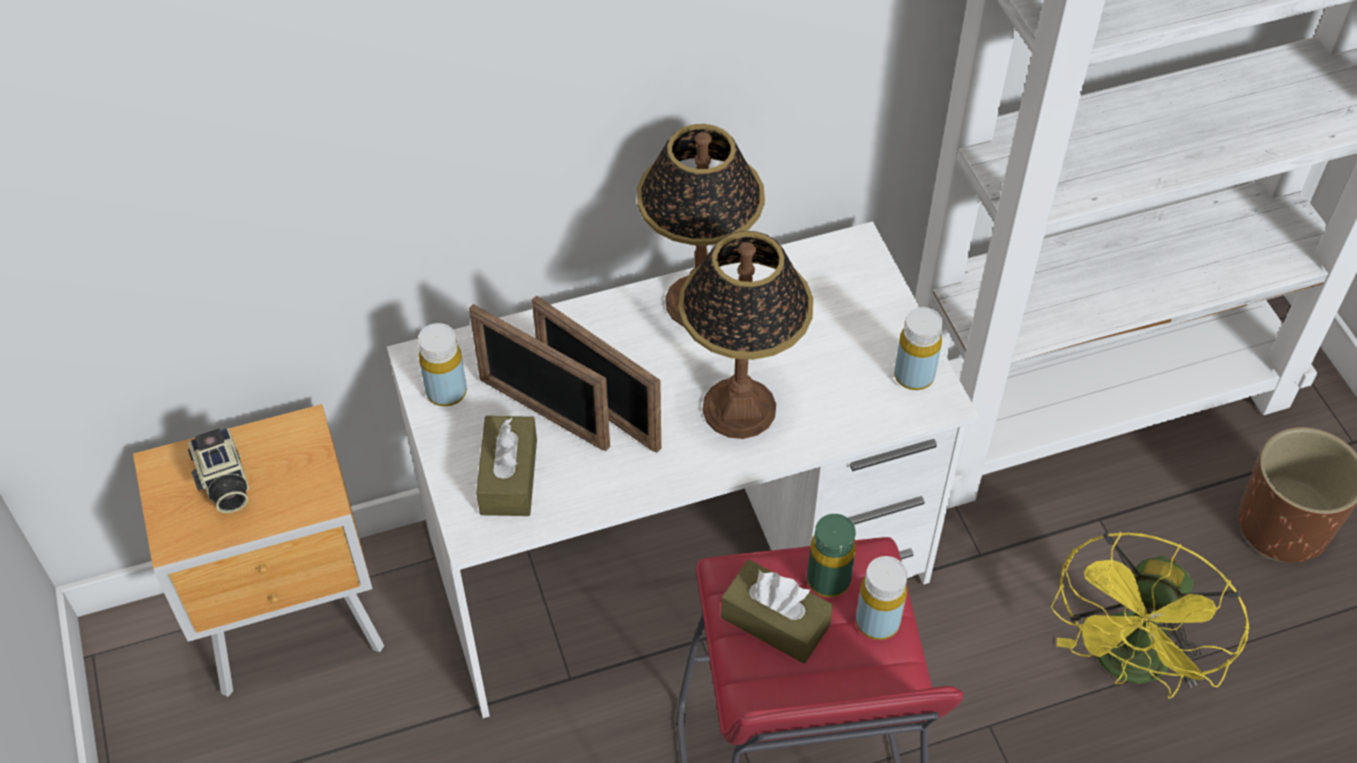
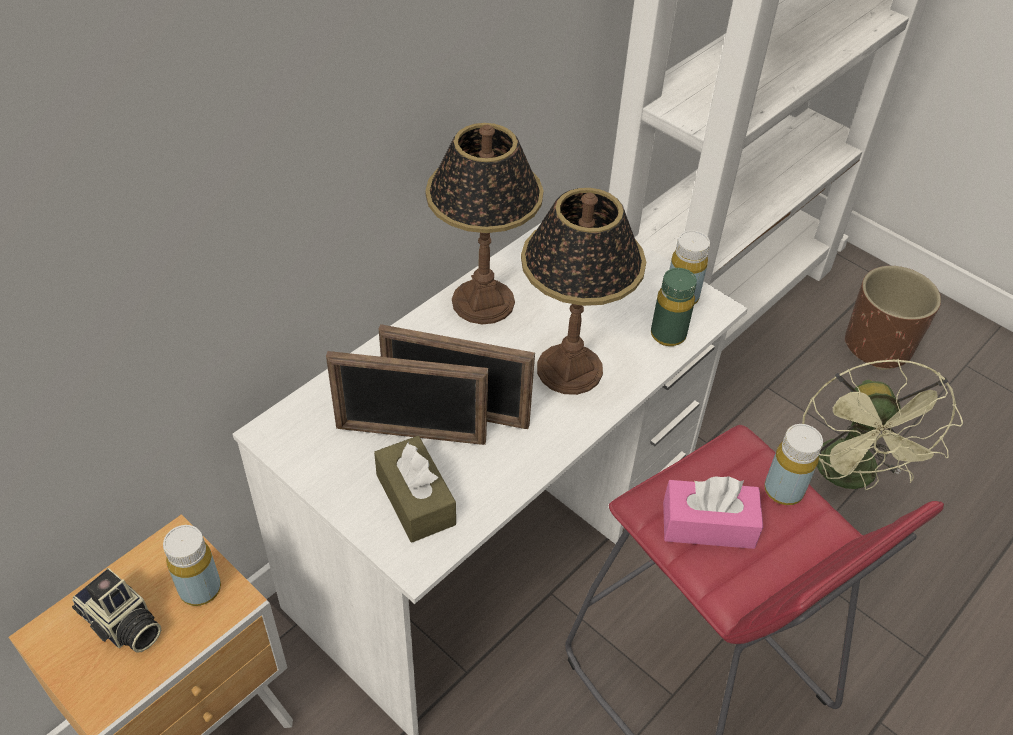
camera: 30 degrees left, 5 degrees down
yellow bottle [418,323,467,406] -> yellow bottle moved to [163,525,221,606]
brown tissue box [721,559,833,664] -> pink tissue box [663,476,763,549]
green bottle [807,514,856,597] -> green bottle moved to [651,268,697,346]
yellow fan [1051,532,1250,699] -> green fan [802,359,963,490]

